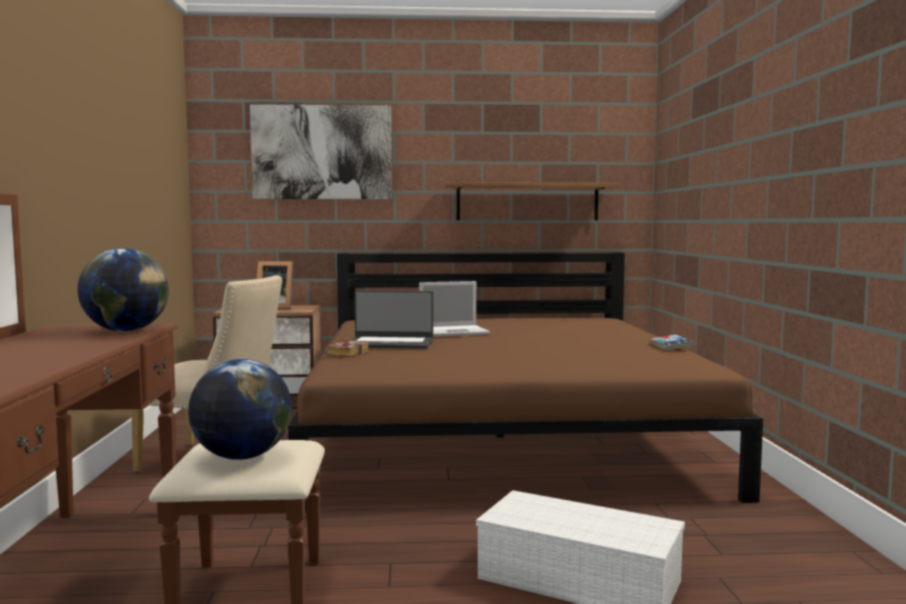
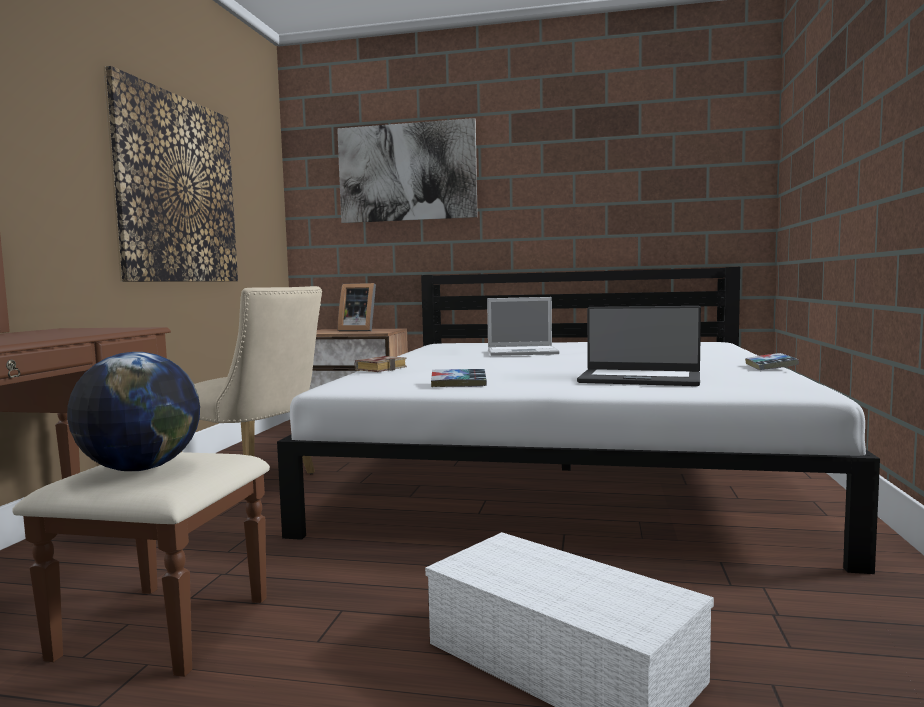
camera: 15 degrees right, 0 degrees up
globe [77,248,169,332] -> none
brown bed [288,253,763,512] -> white bed [277,267,880,574]
laptop [350,290,433,349] -> laptop moved to [577,306,701,386]
shelf [443,182,620,220] -> none
none -> picture [104,66,238,282]
none -> book [431,369,487,387]

